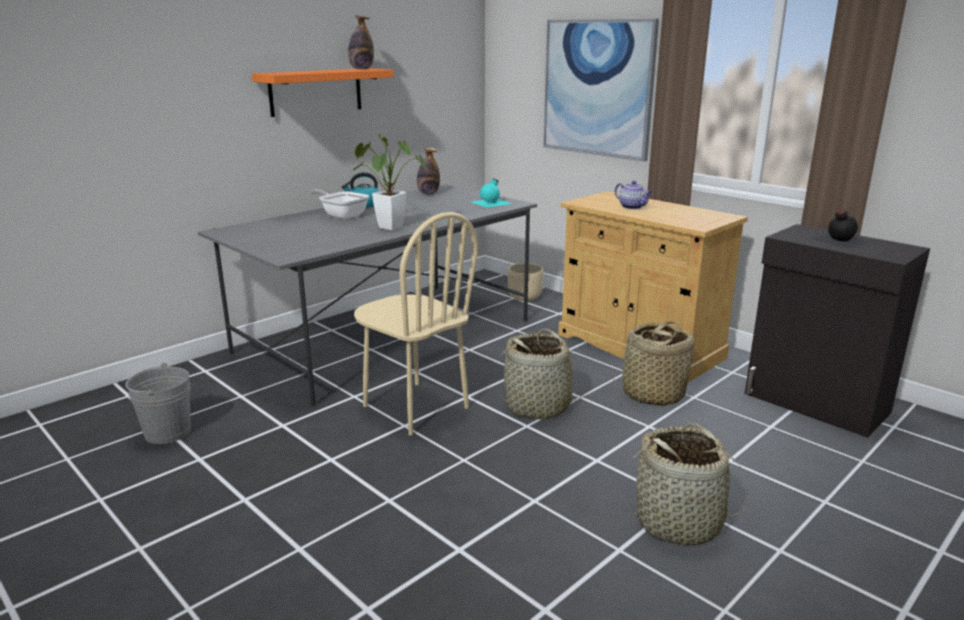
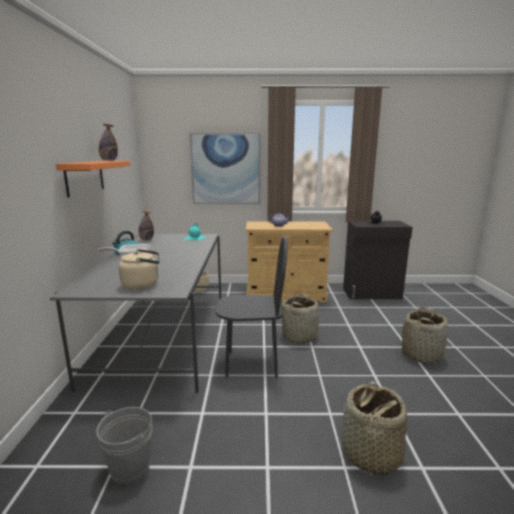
camera: 45 degrees left, 5 degrees down
potted plant [352,134,426,230] -> none
beige chair [354,212,478,436] -> black chair [215,236,287,378]
basket [613,321,694,406] -> basket moved to [342,382,407,475]
none -> beige kettle [119,249,160,290]

